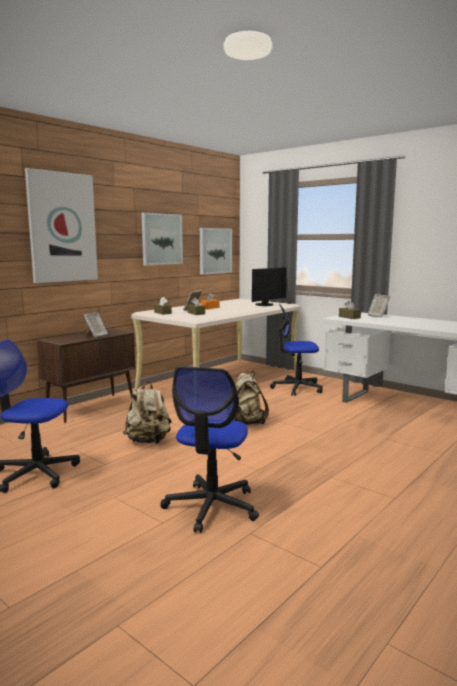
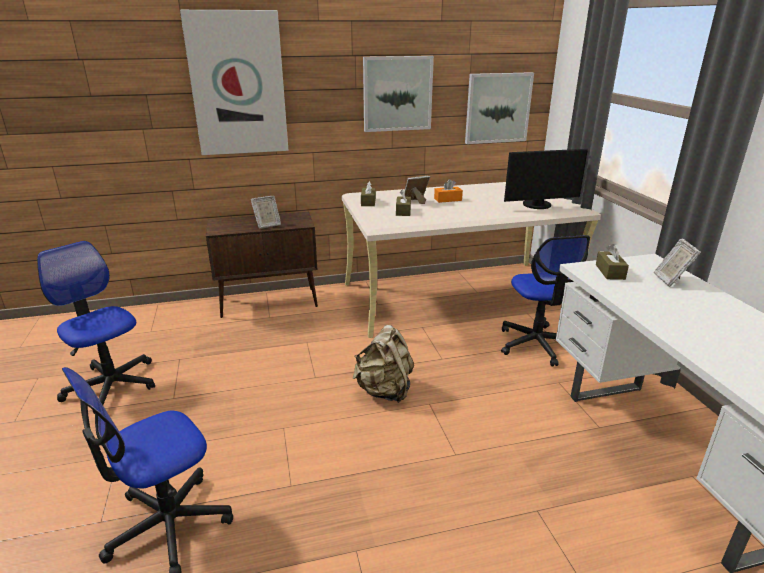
camera: 35 degrees right, 15 degrees up
beige backpack [123,381,172,444] -> none
office chair [270,304,323,396] -> office chair turned 135 degrees counterclockwise [501,235,590,366]

